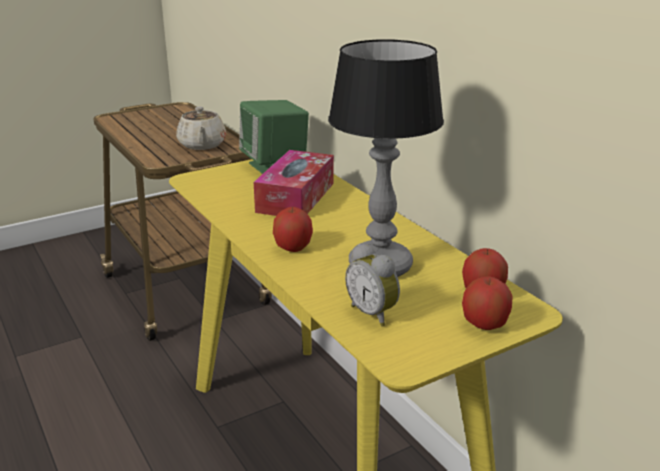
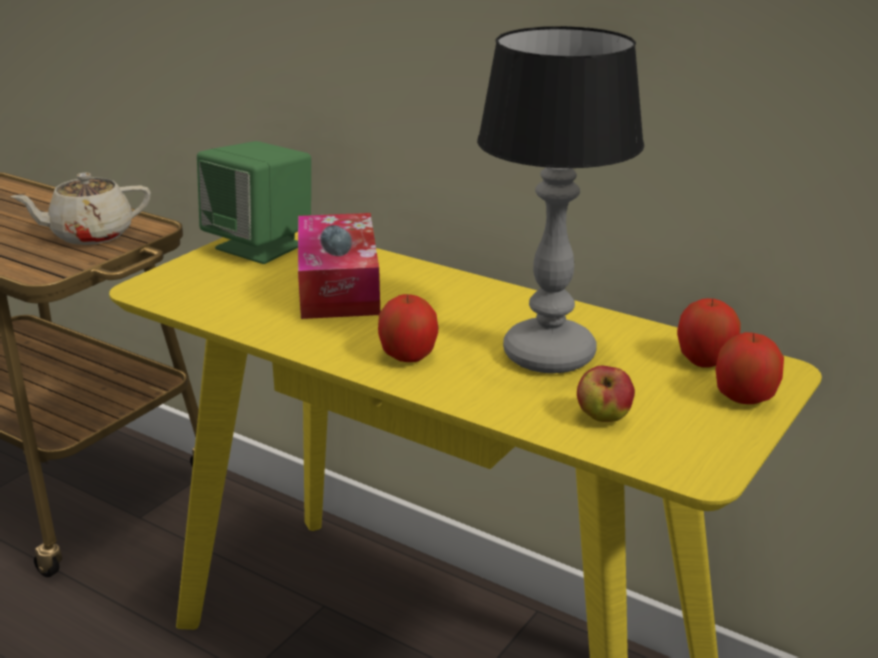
camera: 25 degrees left, 0 degrees up
beige teapot [176,107,226,150] -> beige teapot turned 105 degrees clockwise [11,173,151,245]
alarm clock [345,243,400,327] -> apple [577,366,635,422]

